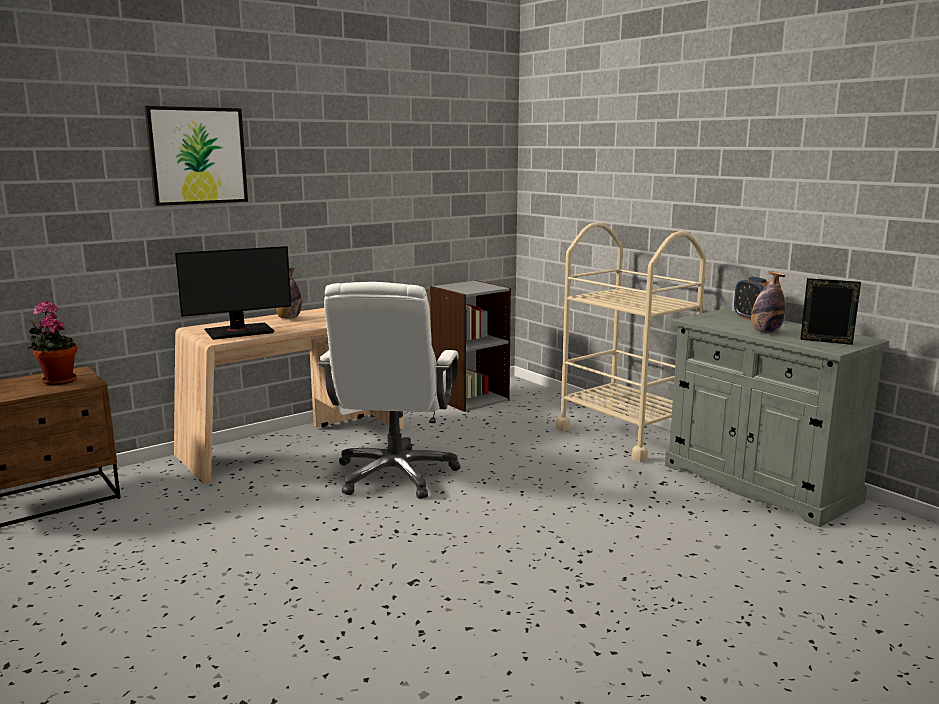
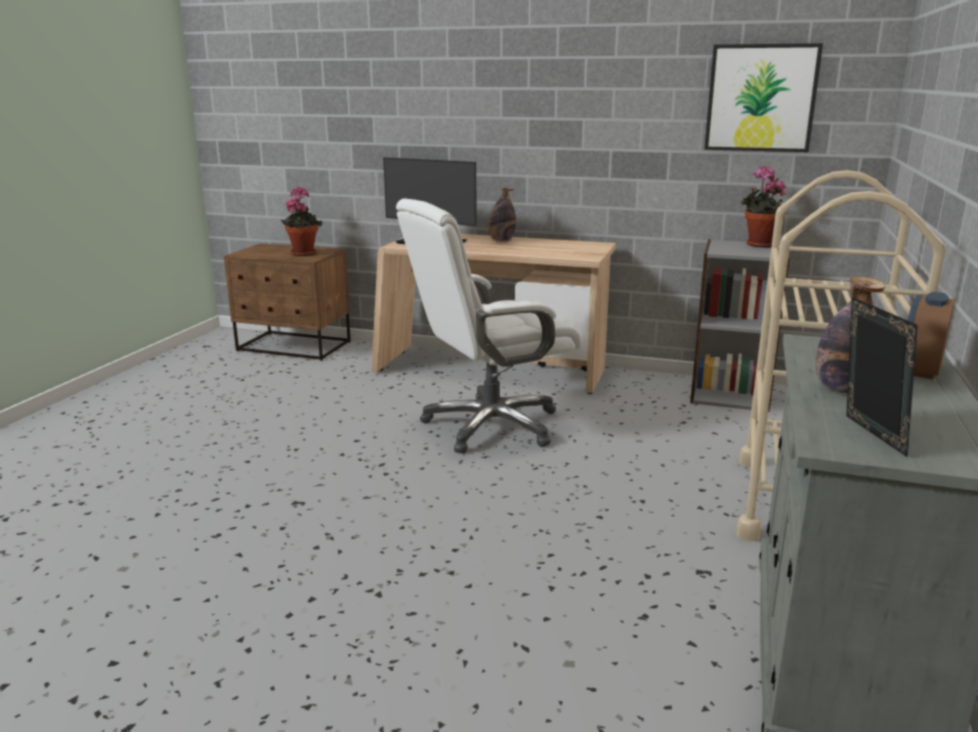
camera: 55 degrees right, 5 degrees up
picture [144,106,248,206] -> picture moved to [704,43,823,152]
none -> potted plant [741,166,789,248]

